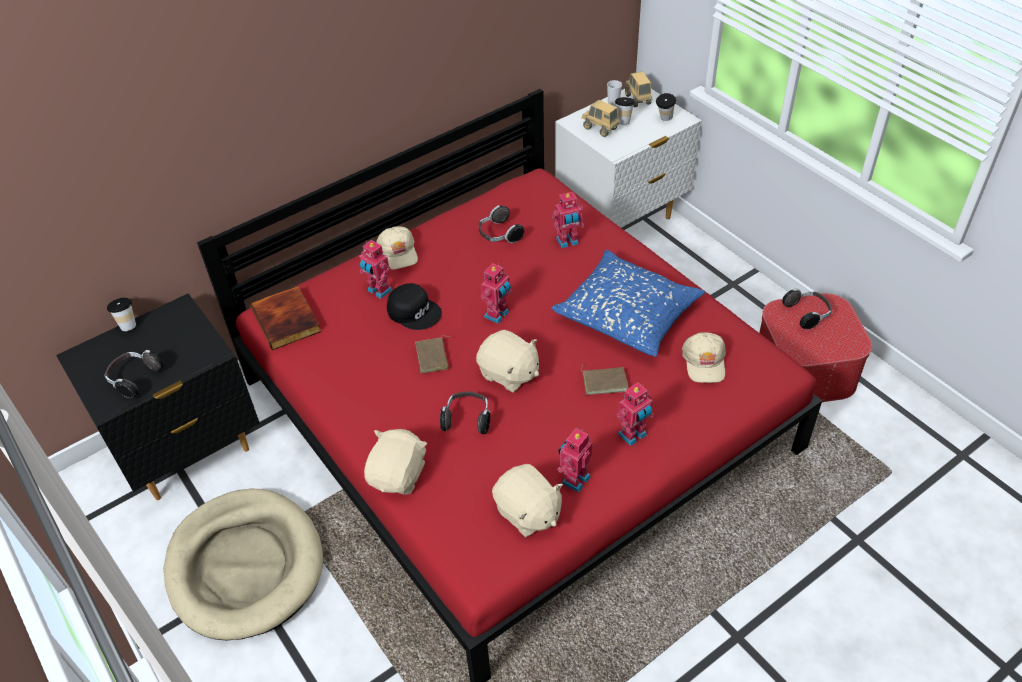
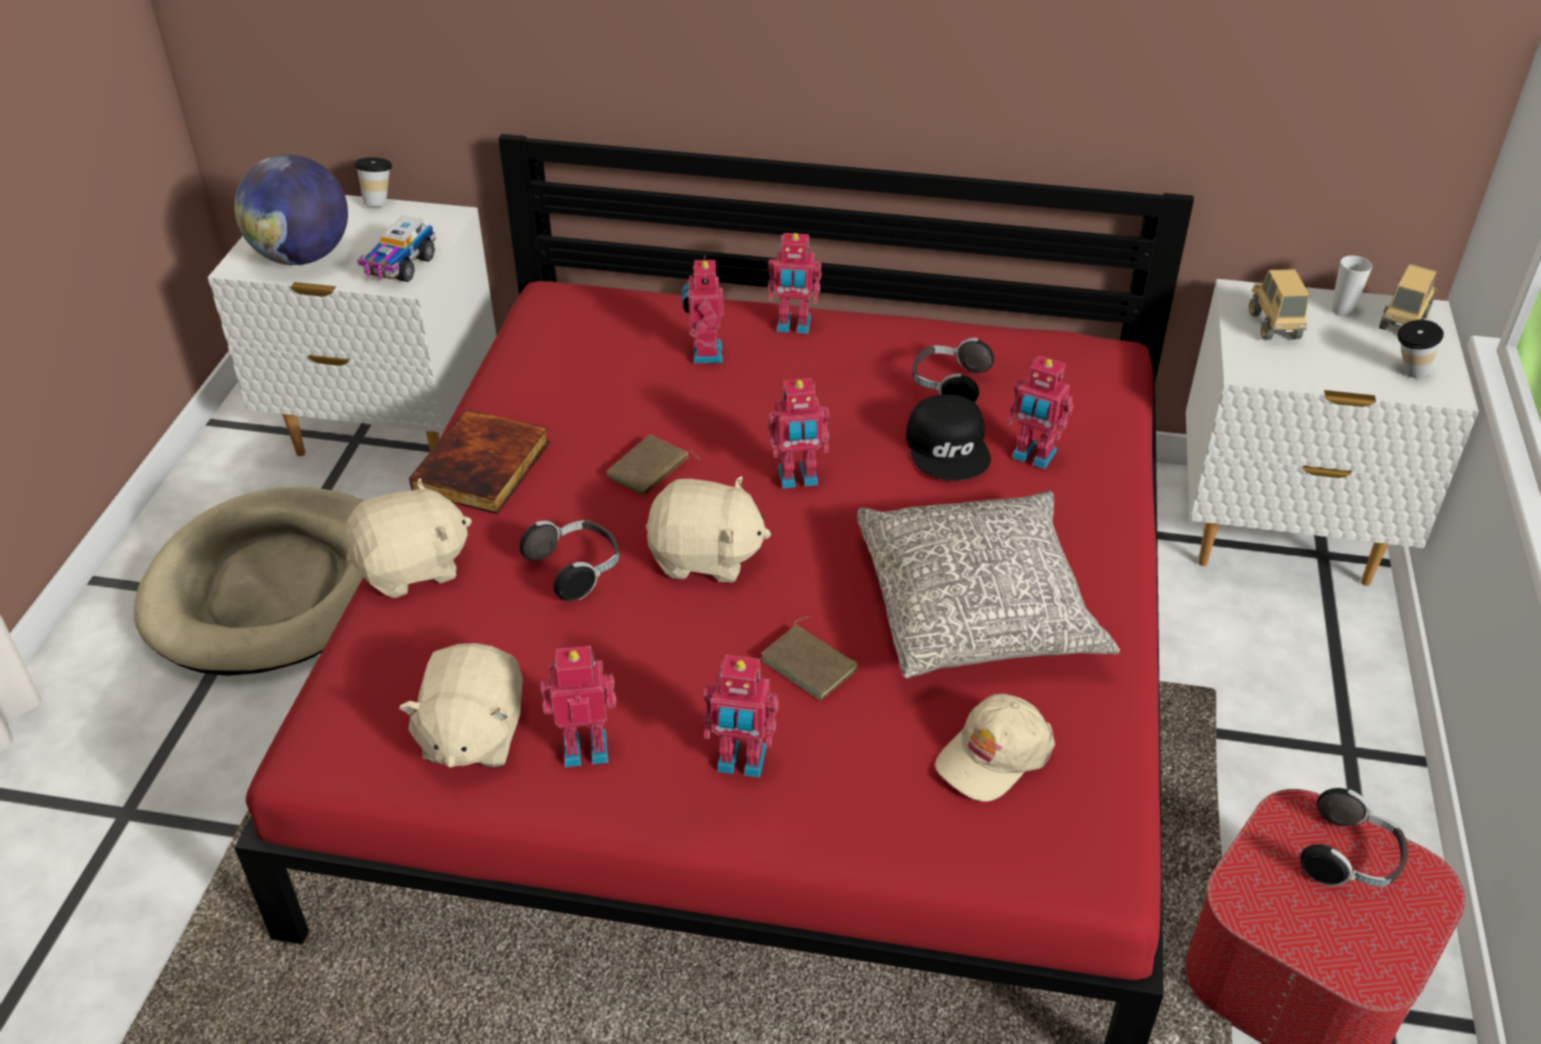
camera: 45 degrees right, 5 degrees down
black nightstand [56,293,260,500] -> white nightstand [208,195,497,456]
headphones [104,350,164,398] -> globe [234,155,348,265]
book [250,286,321,350] -> book moved to [409,409,550,514]
beige cap [376,226,418,270] -> toy robot [768,233,821,334]
black cap [387,283,442,330] -> black cap moved to [906,395,991,481]
beige plush toy [476,330,539,392] -> beige plush toy turned 75 degrees counterclockwise [646,476,771,583]
blue pillow [552,250,705,357] -> grey pillow [857,491,1120,679]
cup [615,97,635,125] -> none
none -> toy truck [357,215,436,282]

